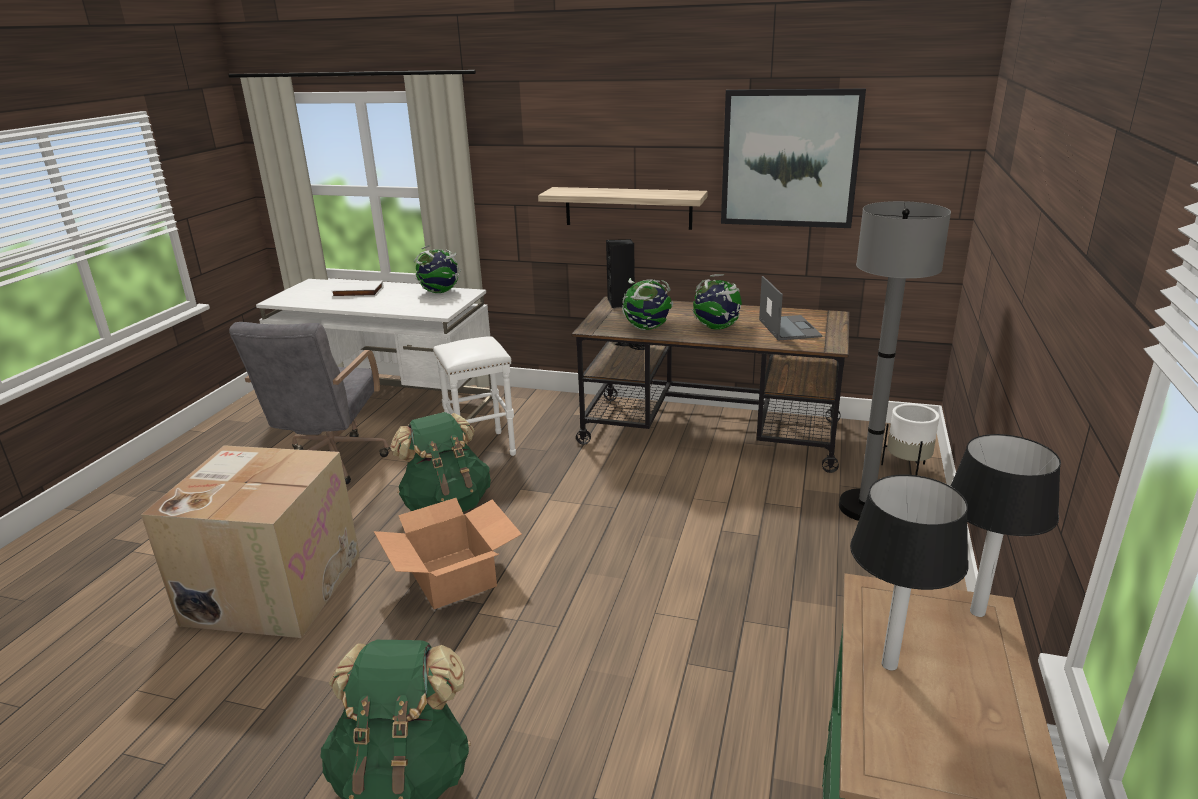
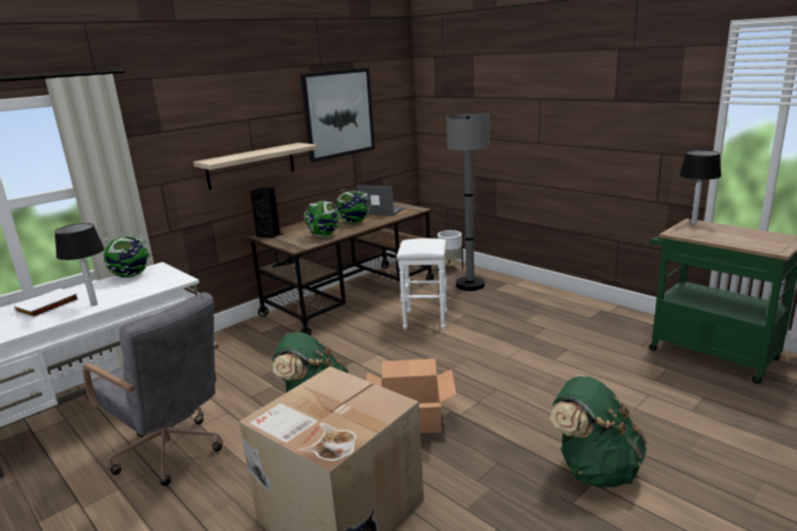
camera: 60 degrees left, 5 degrees down
white stool [433,337,516,456] -> white stool moved to [396,238,447,329]
table lamp [850,475,969,671] -> table lamp moved to [54,223,104,306]

